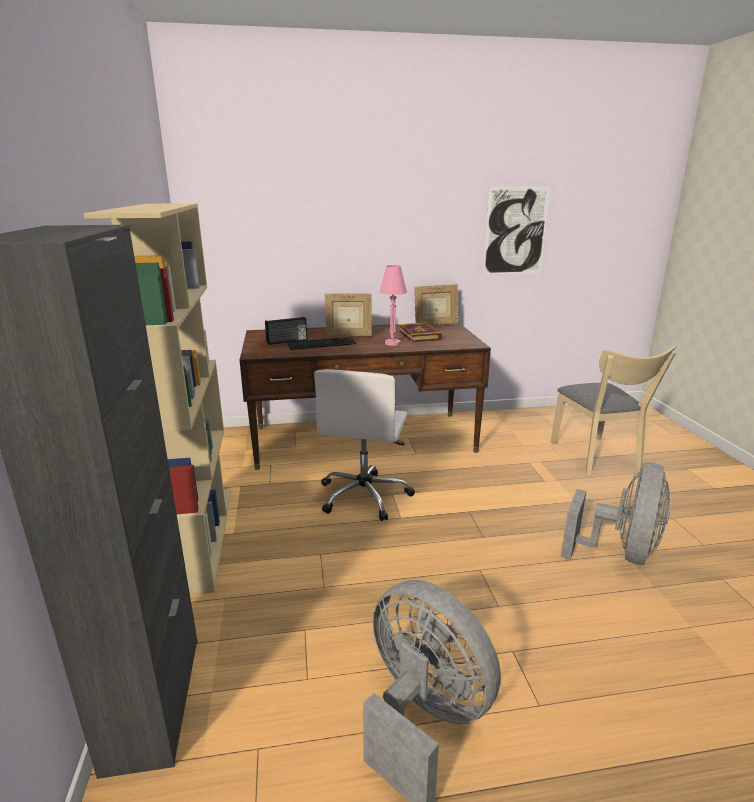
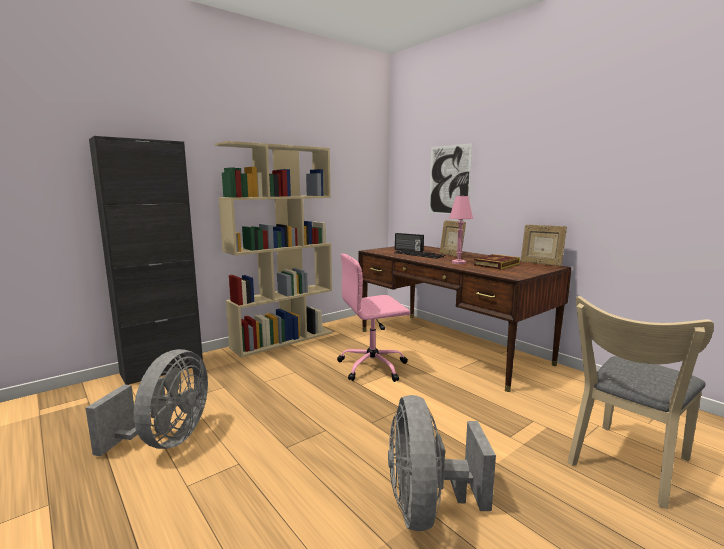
camera: 60 degrees right, 10 degrees down
white office chair [314,369,415,521] -> pink office chair [337,254,410,382]
picture [483,187,550,275] -> picture moved to [429,143,472,214]
grey fan [561,462,670,565] -> grey fan turned 90 degrees clockwise [388,395,496,531]

